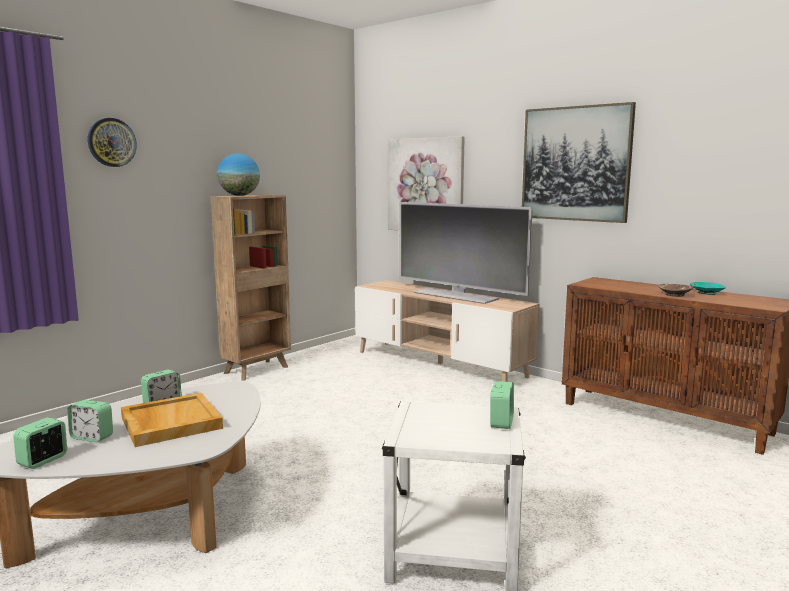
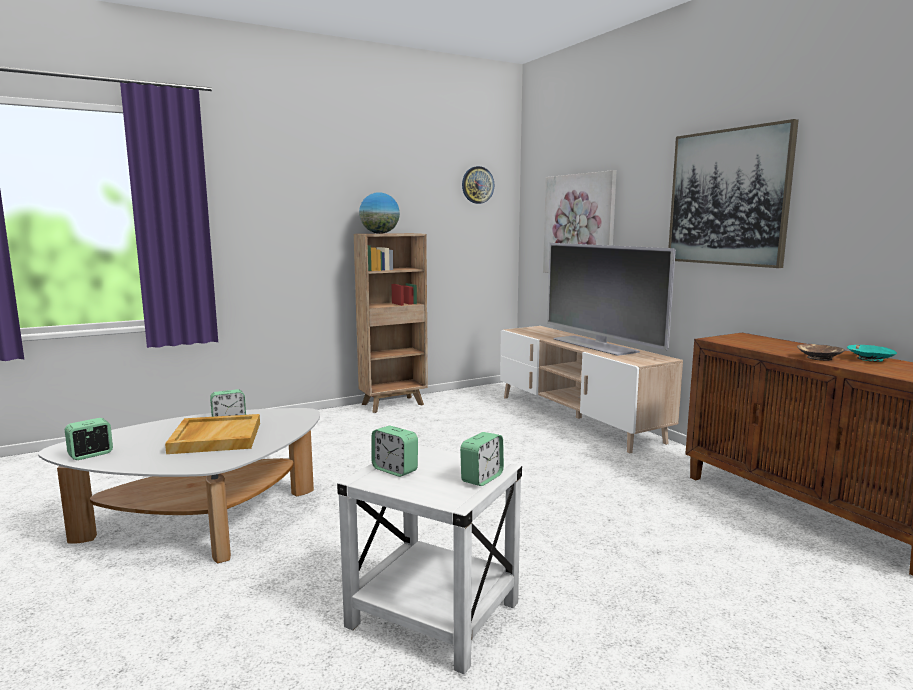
camera: 20 degrees right, 0 degrees up
alarm clock [67,400,113,442] -> alarm clock moved to [372,426,418,477]
wall clock [88,118,137,167] -> wall clock moved to [462,166,494,204]

